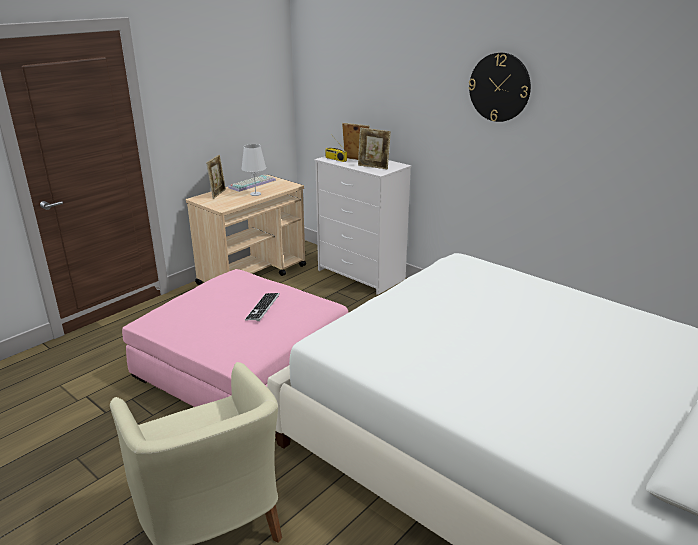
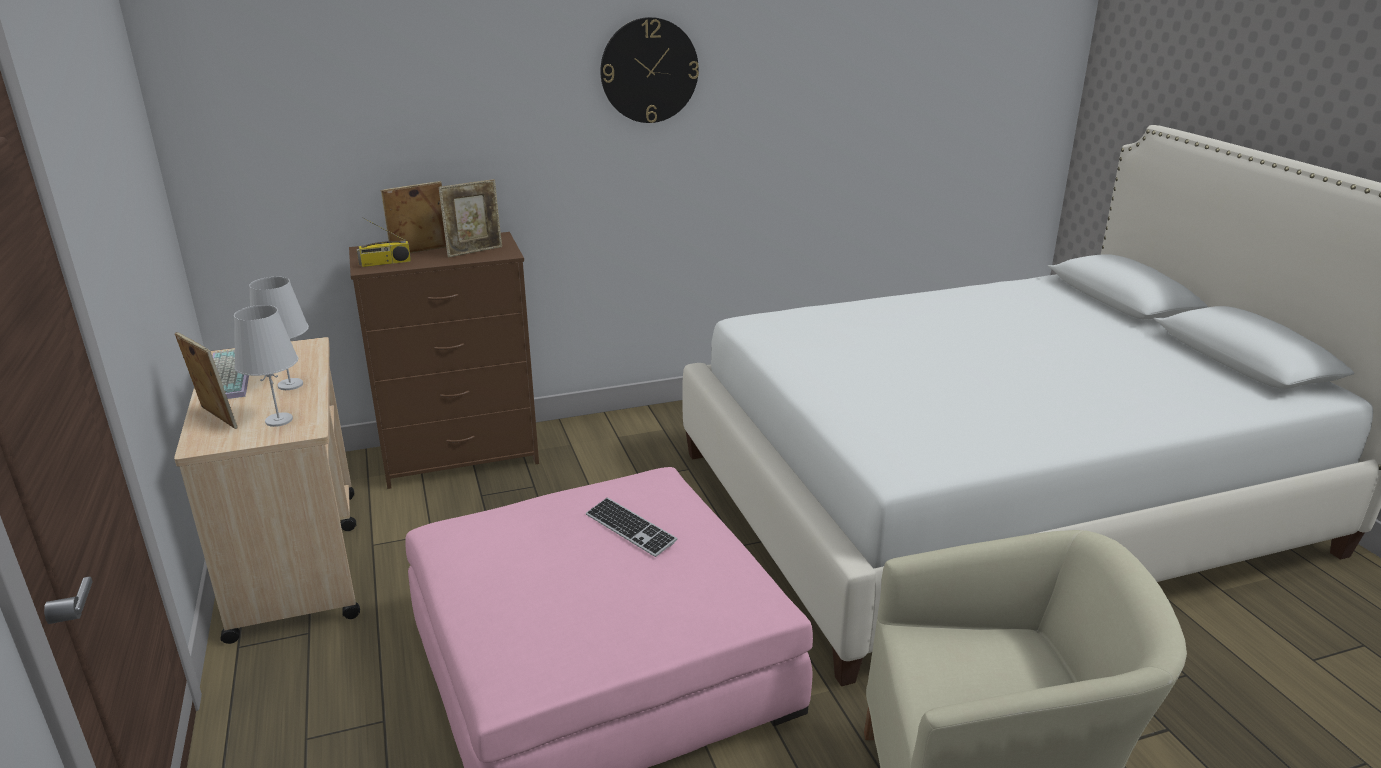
camera: 60 degrees left, 0 degrees up
white dresser [314,156,411,295] -> brown dresser [349,232,539,489]
none -> white table lamp [234,305,298,427]

